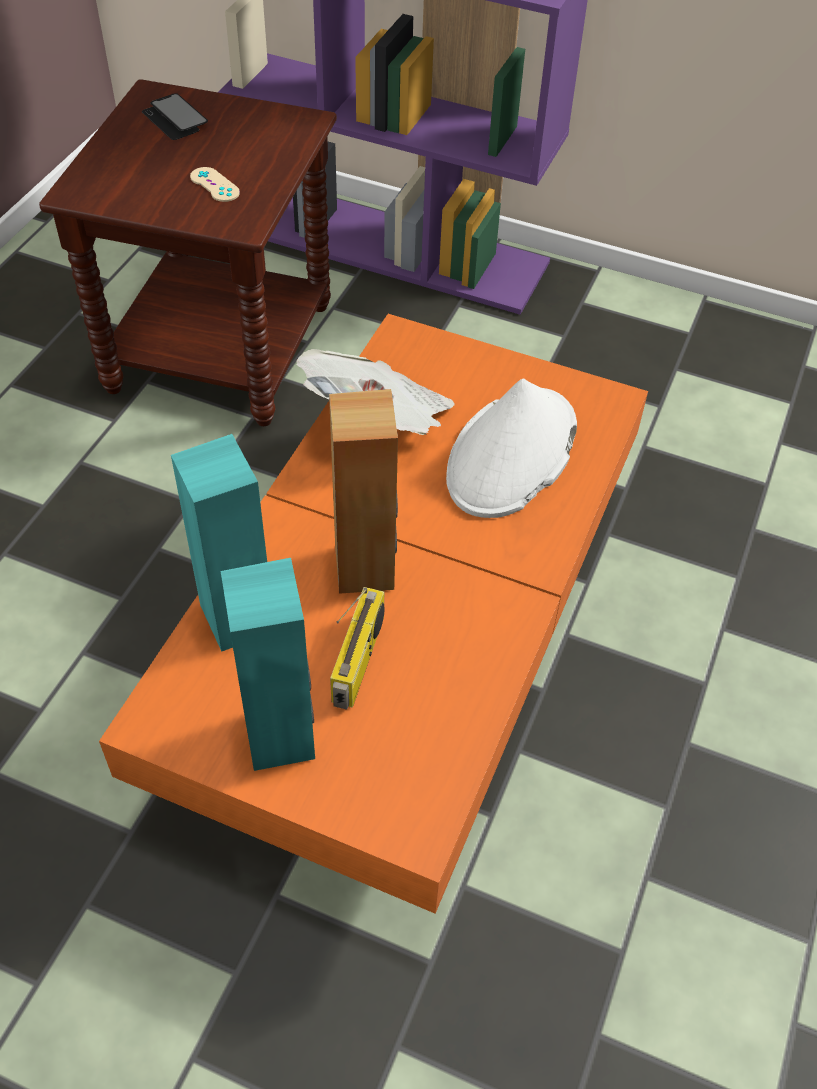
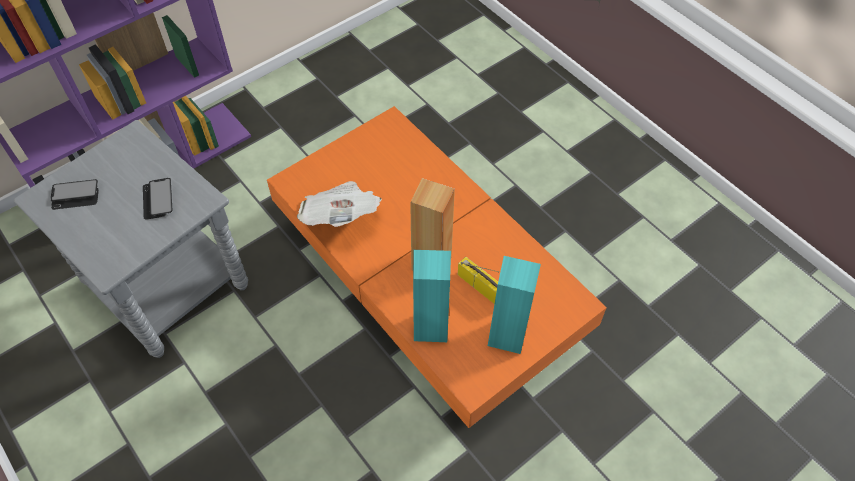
camera: 60 degrees left, 5 degrees up
brown side table [39,79,337,426] -> grey side table [14,120,248,358]
beige game controller [190,167,240,202] -> phone [143,178,173,219]
white hat [446,378,577,518] -> none

